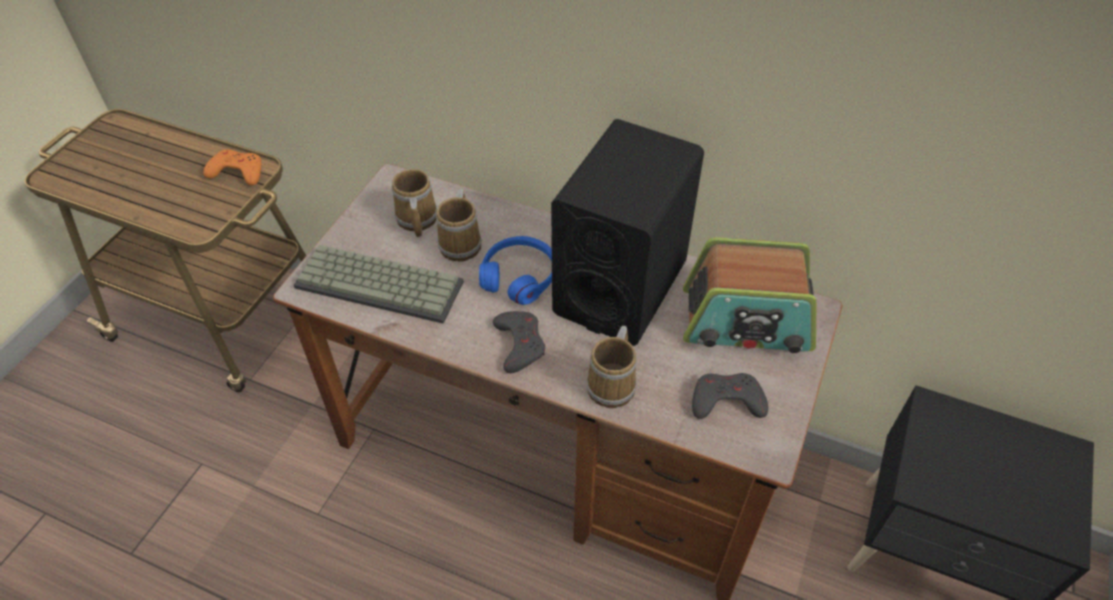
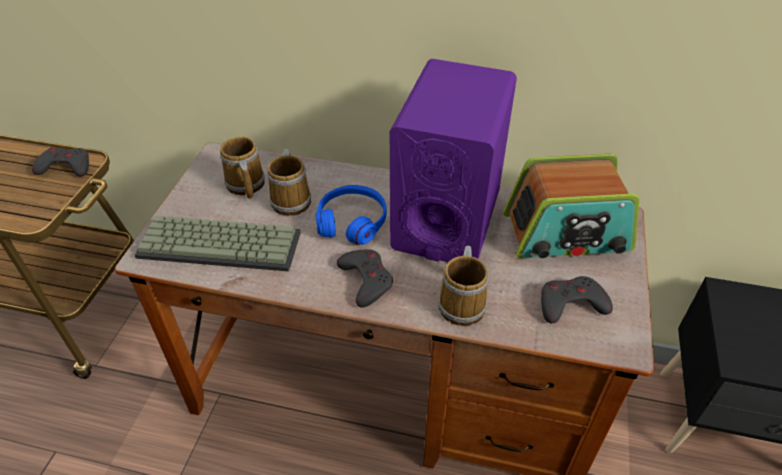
camera: 10 degrees left, 5 degrees down
orange game controller [203,150,261,185] -> grey game controller [32,147,89,176]
black speaker [551,119,704,346] -> purple speaker [390,59,517,262]

